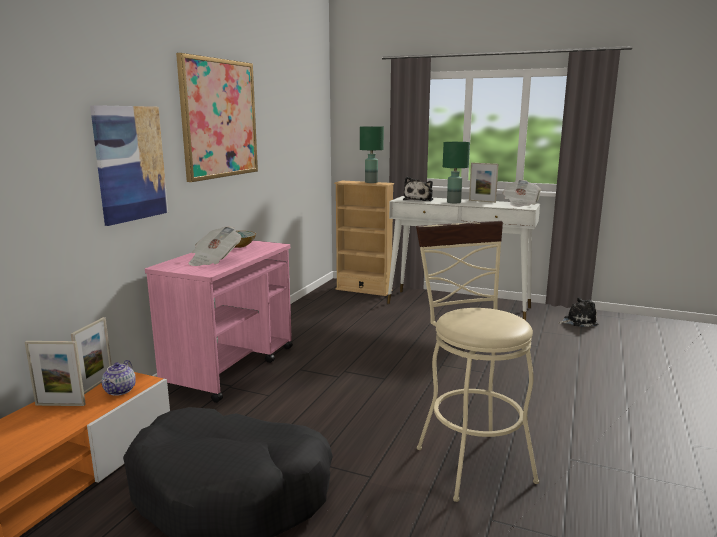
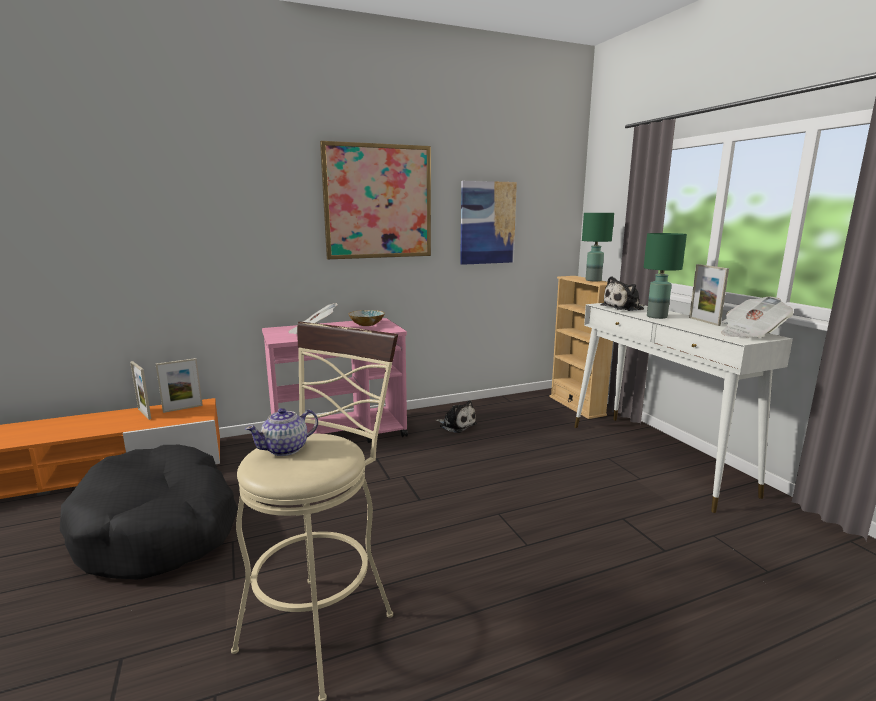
camera: 45 degrees right, 0 degrees up
picture [90,105,168,226] -> picture moved to [460,181,517,265]
teapot [102,360,136,396] -> teapot moved to [245,408,318,456]
plush toy [559,297,598,327] -> plush toy moved to [436,400,477,433]

